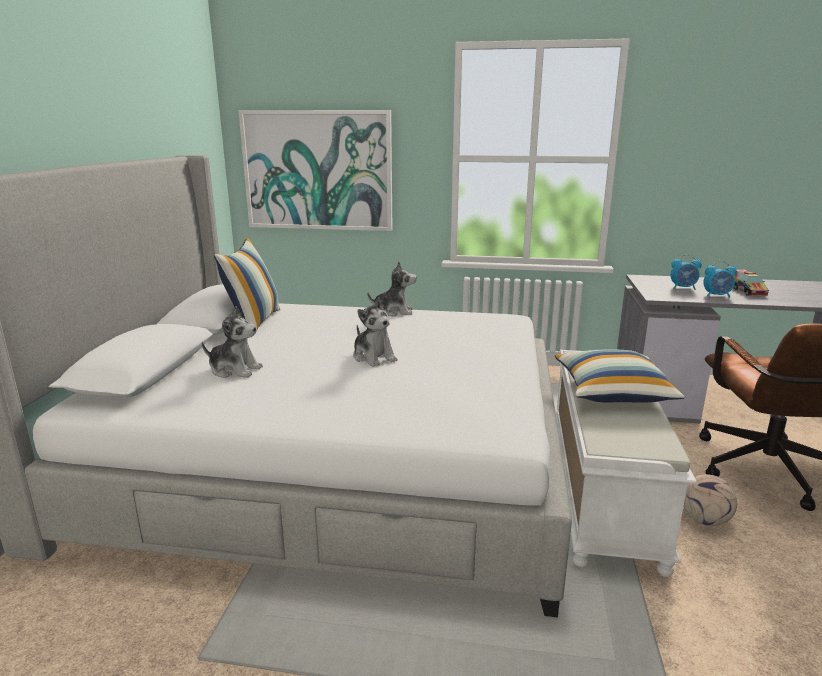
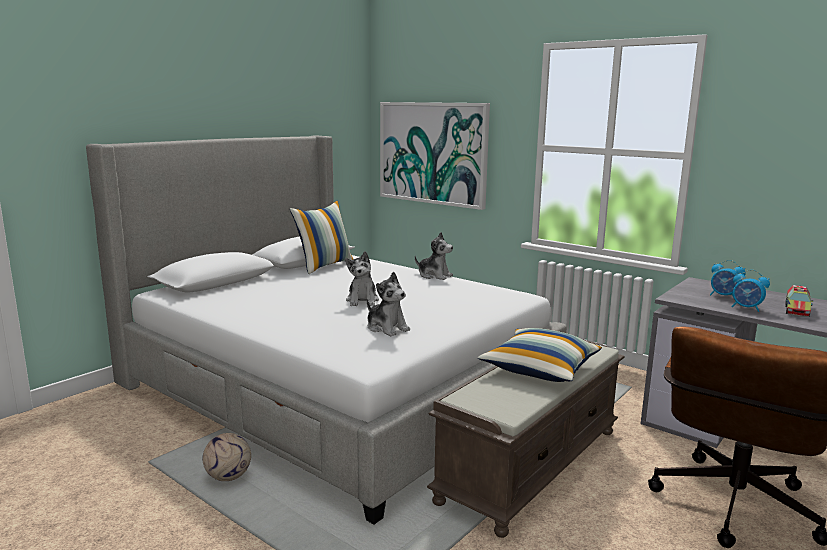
camera: 30 degrees right, 5 degrees down
plush toy [202,306,263,378] -> plush toy moved to [367,272,410,337]
white bench [556,350,697,577] -> brown bench [427,340,625,538]
football [683,474,737,526] -> football moved to [202,433,251,481]

